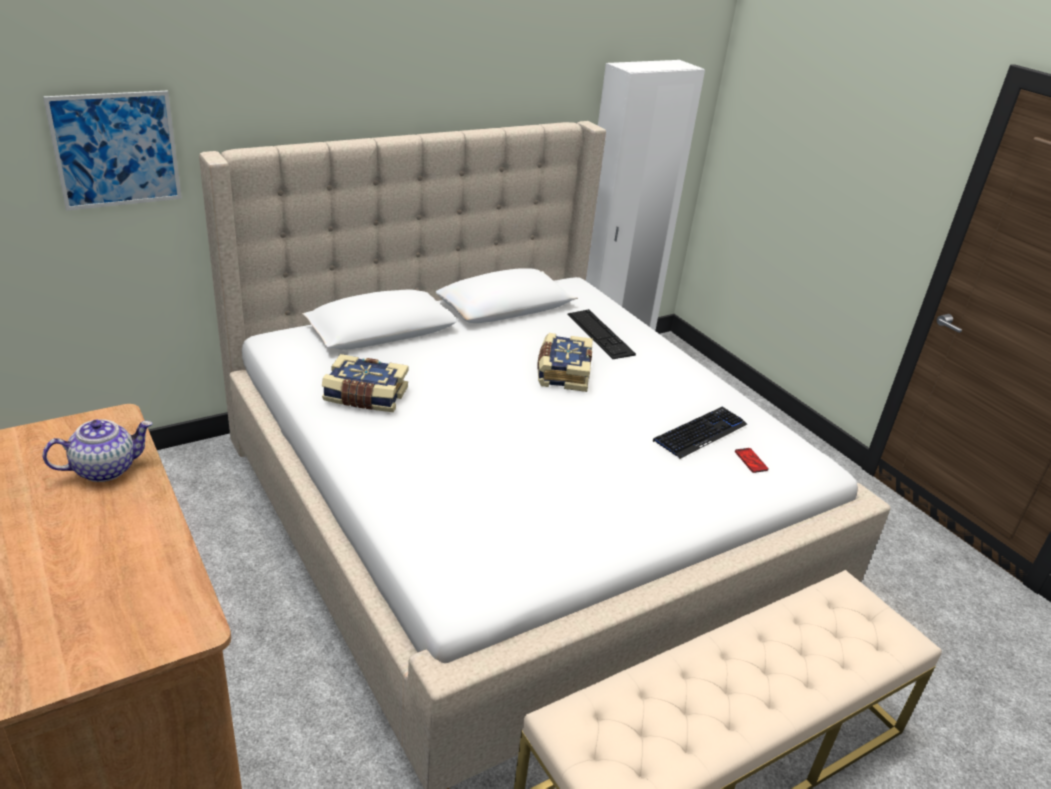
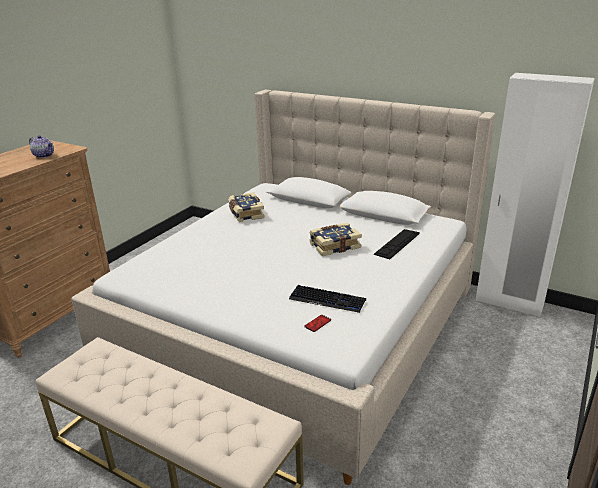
camera: 65 degrees right, 5 degrees down
picture [43,91,182,211] -> none

